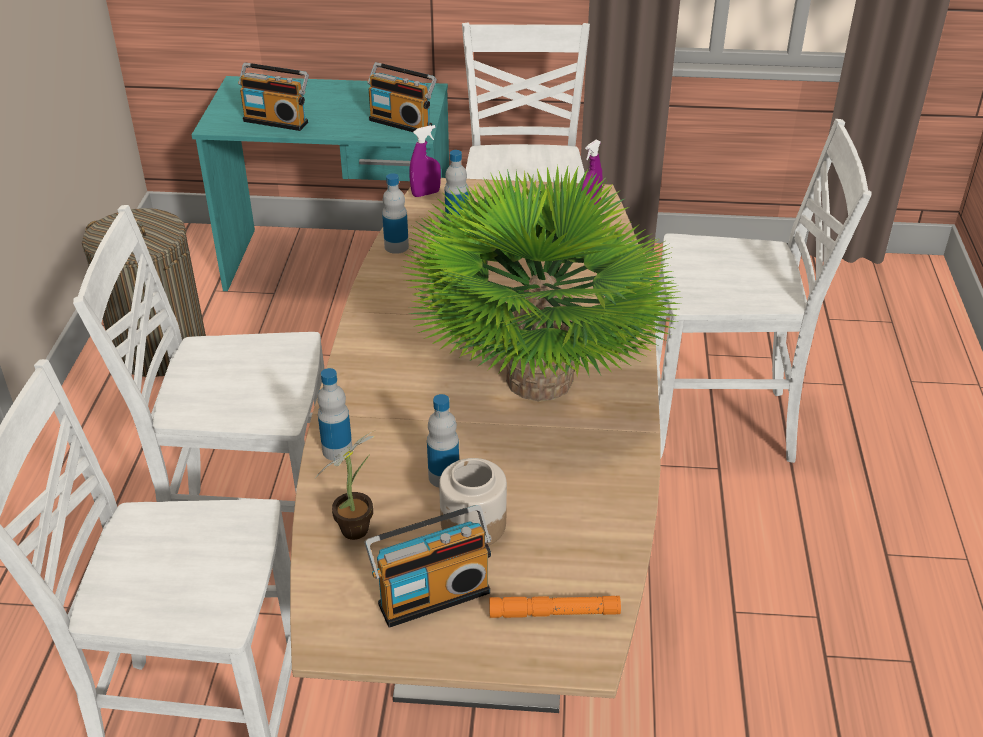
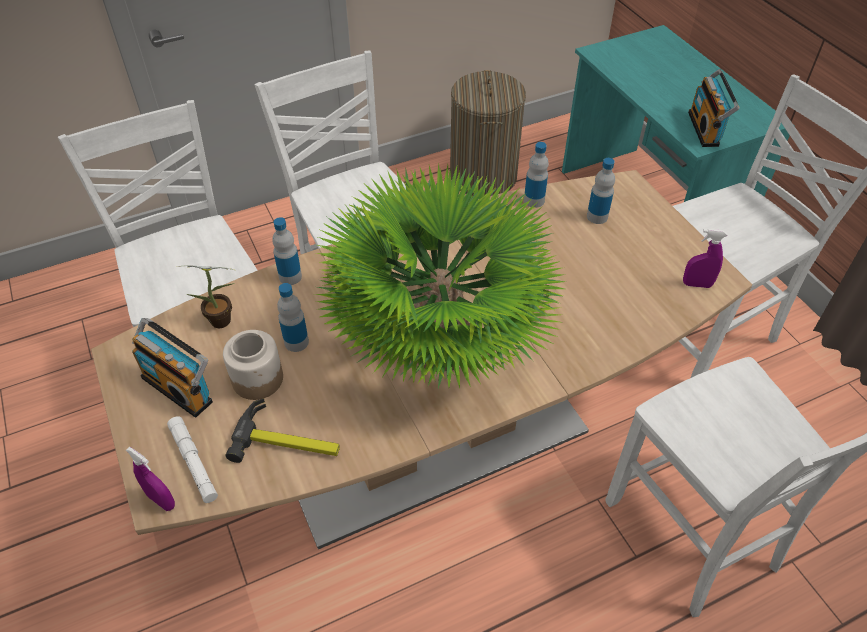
camera: 60 degrees right, 10 degrees up
radio [238,63,309,131] -> none
purple spray bottle [409,125,441,197] -> purple spray bottle moved to [126,447,175,511]
orange flashlight [489,596,621,618] -> white flashlight [167,416,218,503]
none -> hammer [225,398,340,463]

